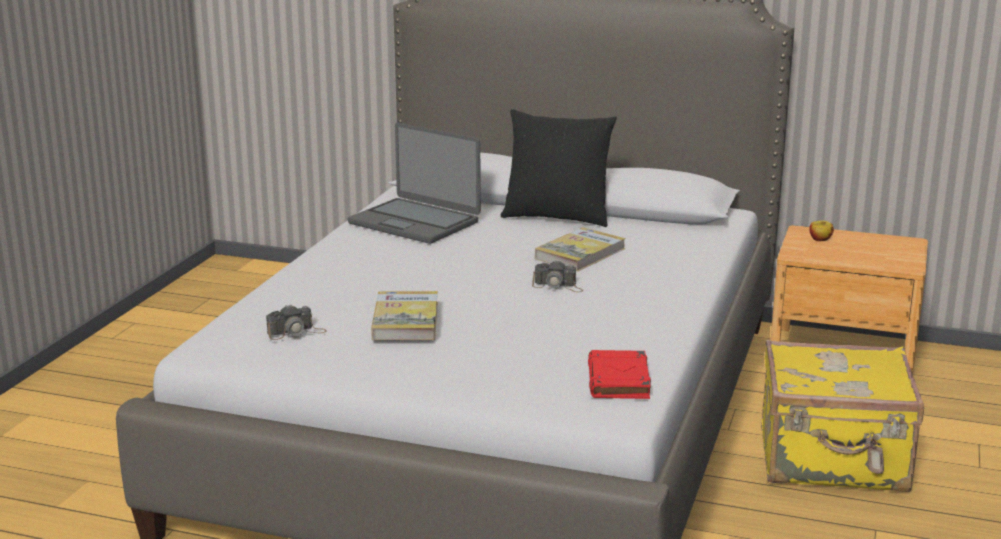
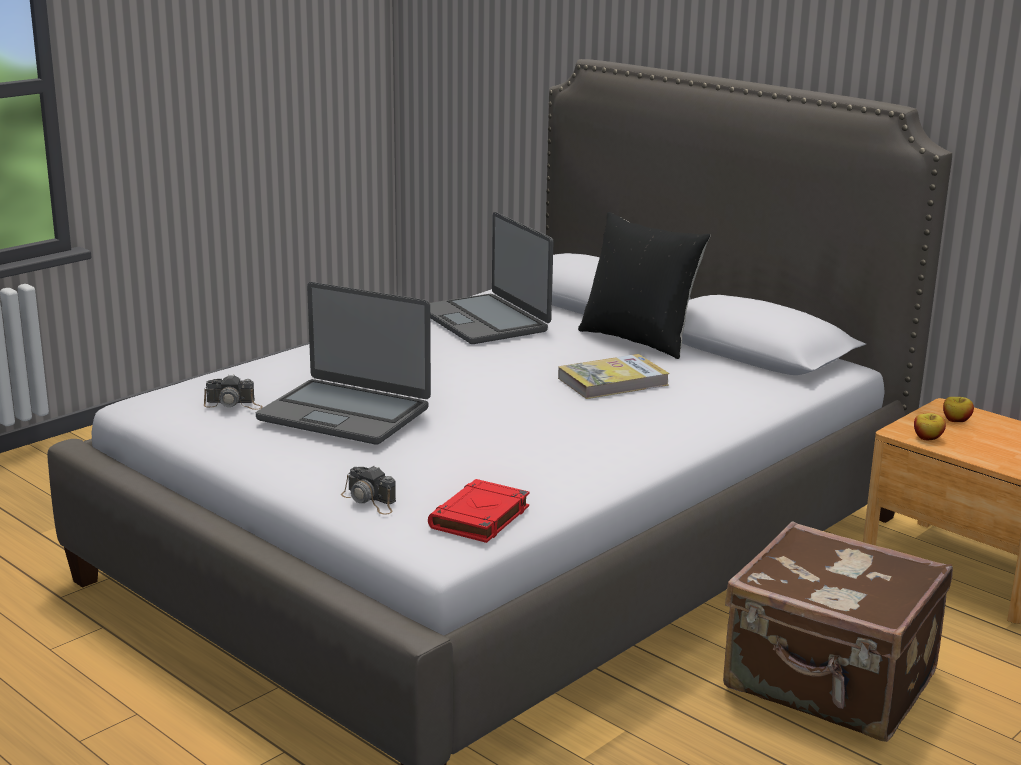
camera: 25 degrees right, 0 degrees up
book [371,291,438,340] -> laptop [256,282,431,445]
camera [532,260,583,292] -> camera moved to [341,465,396,515]
yellow suitcase [761,340,924,492] -> brown suitcase [723,521,953,742]
none -> apple [914,413,946,440]

